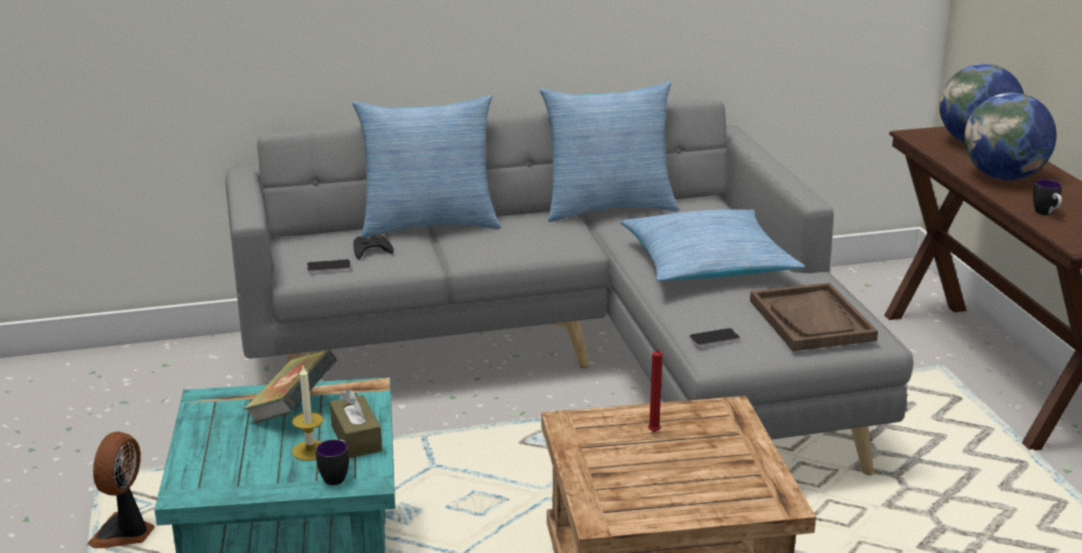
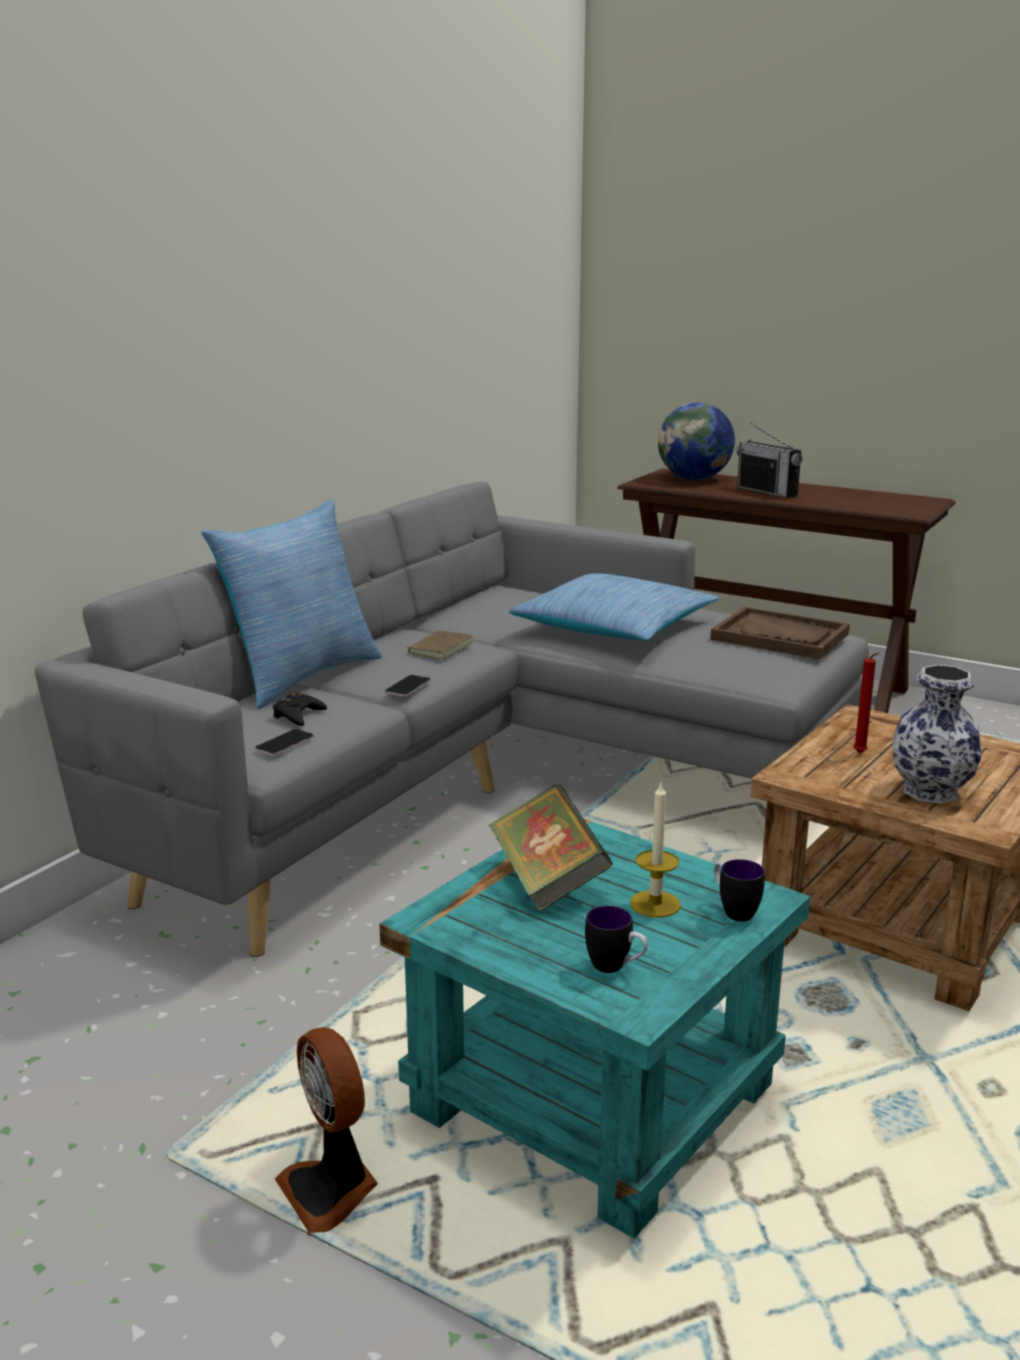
camera: 45 degrees left, 5 degrees down
brown tissue box [330,389,382,458] -> none
pillow [540,81,679,222] -> none
phone [689,328,740,346] -> phone moved to [385,675,431,696]
globe [964,93,1057,180] -> radio [736,423,802,498]
mug [1033,179,1062,215] -> mug moved to [585,906,648,973]
none -> brown book [403,631,473,660]
none -> vase [893,665,981,804]

